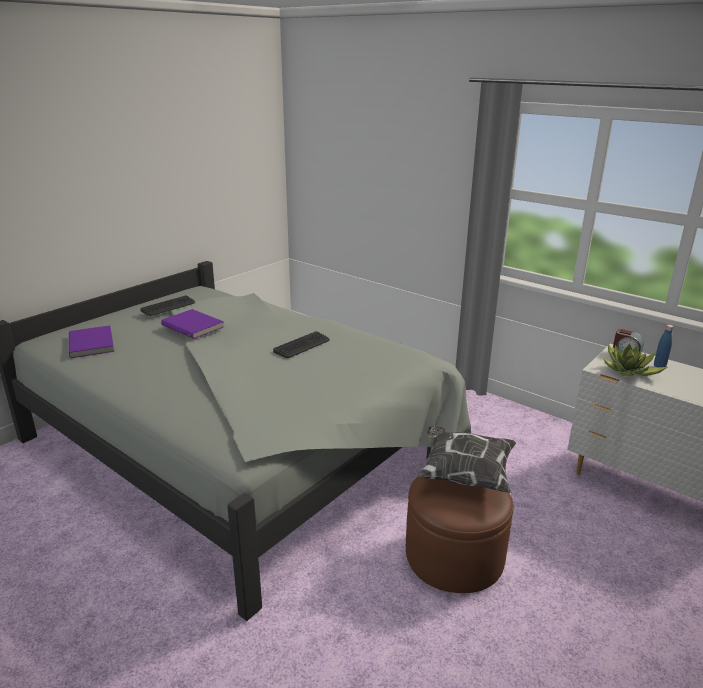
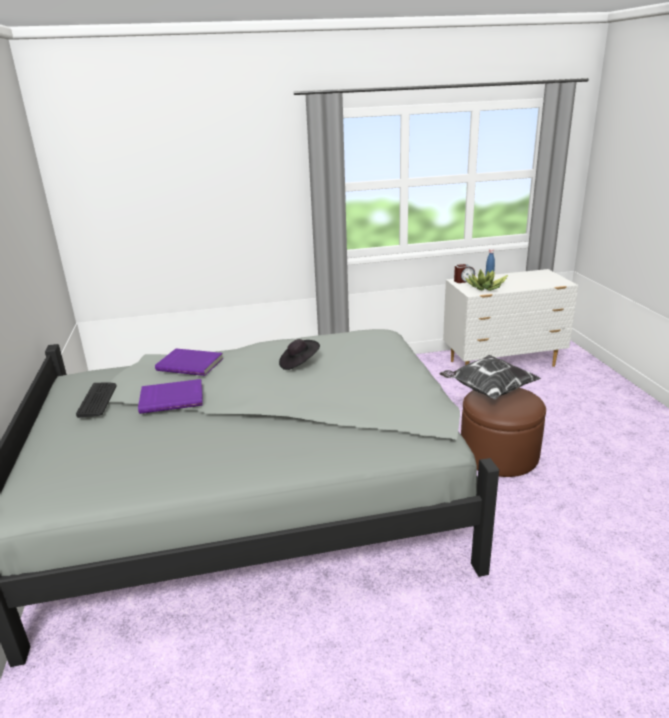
camera: 50 degrees left, 0 degrees up
purple book [69,325,114,358] -> purple book moved to [155,348,223,376]
keyboard [273,331,330,358] -> black hat [279,339,320,370]

